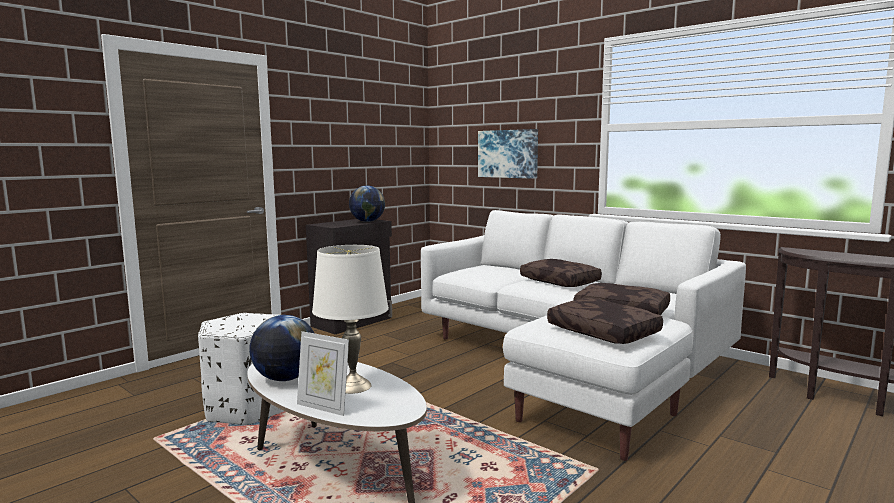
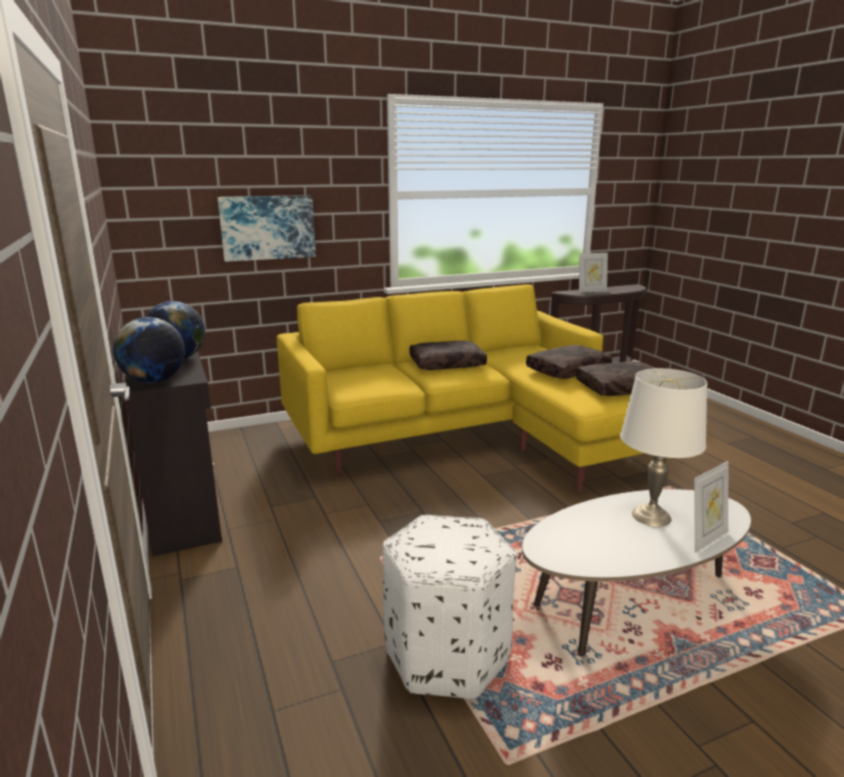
camera: 65 degrees left, 10 degrees up
globe [249,315,314,381] -> globe moved to [113,317,185,383]
white sofa [421,210,746,461] -> yellow sofa [277,284,644,493]
none -> picture frame [579,253,608,292]

